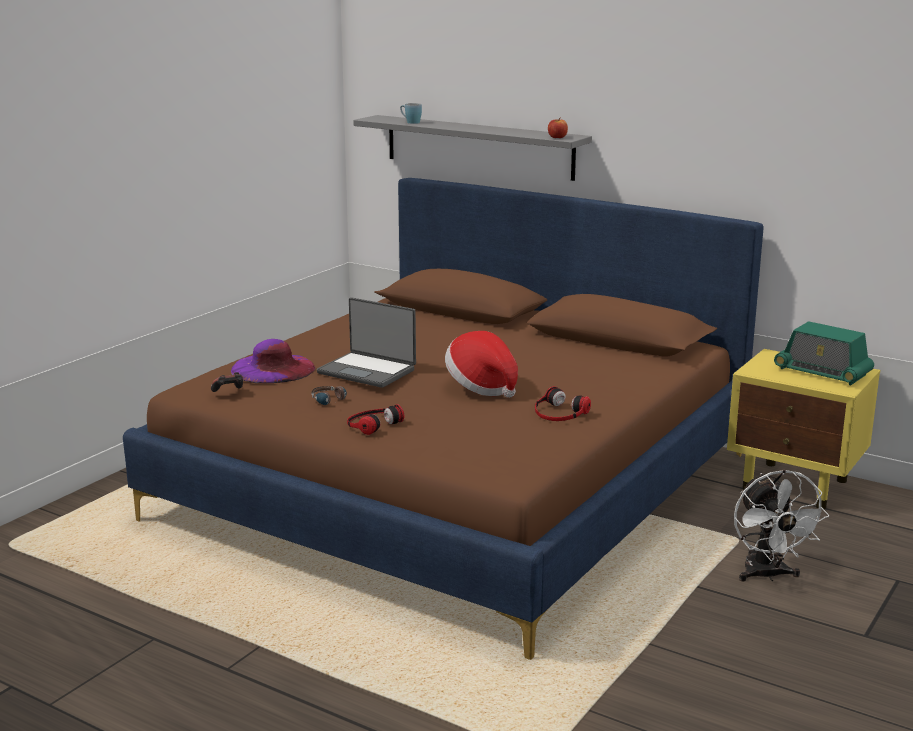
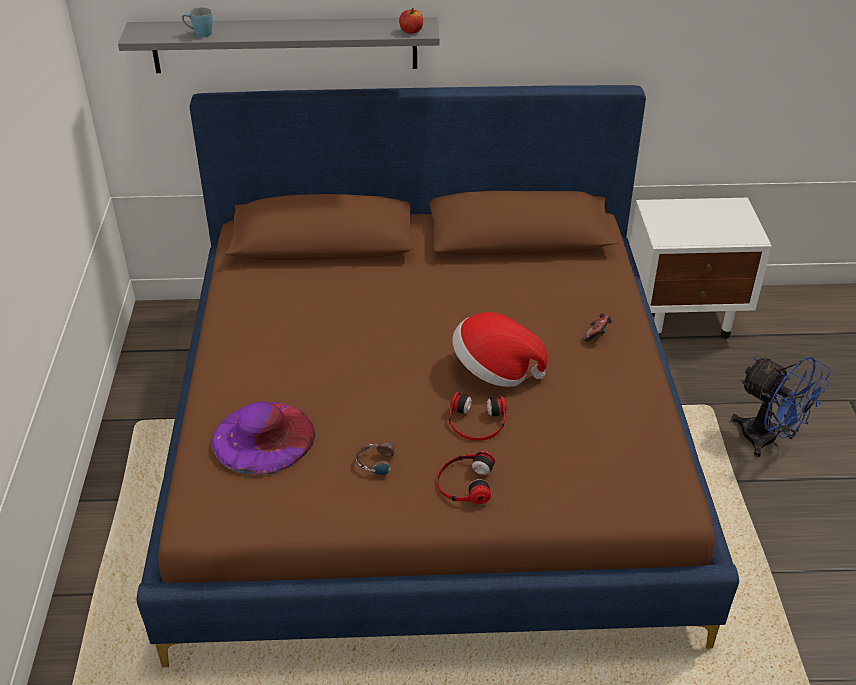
camera: 35 degrees left, 20 degrees up
game controller [211,372,243,392] -> game controller moved to [583,313,612,341]
laptop [317,297,416,388] -> none
headphones [535,386,591,421] -> headphones moved to [449,392,507,441]
yellow nightstand [727,349,880,509] -> white nightstand [630,198,772,339]
white fan [734,469,829,581] -> blue fan [731,356,831,457]
radio [774,321,874,385] -> none

